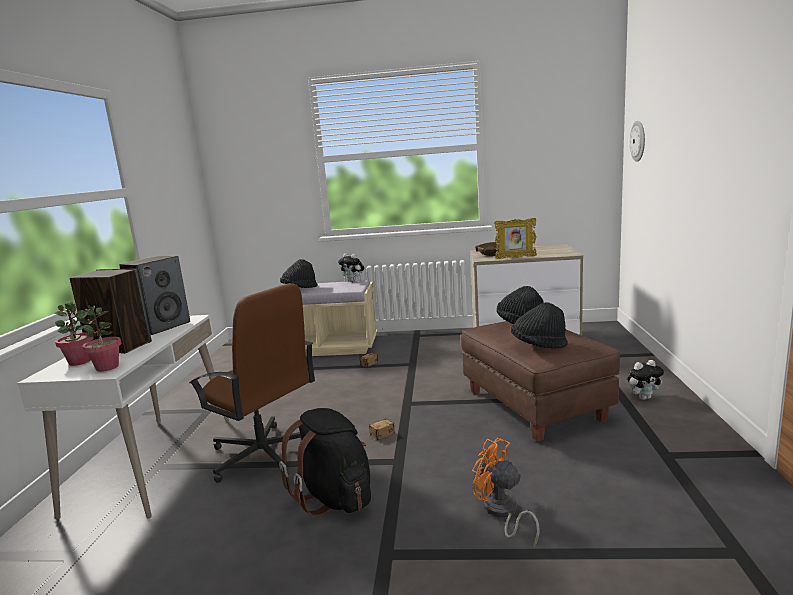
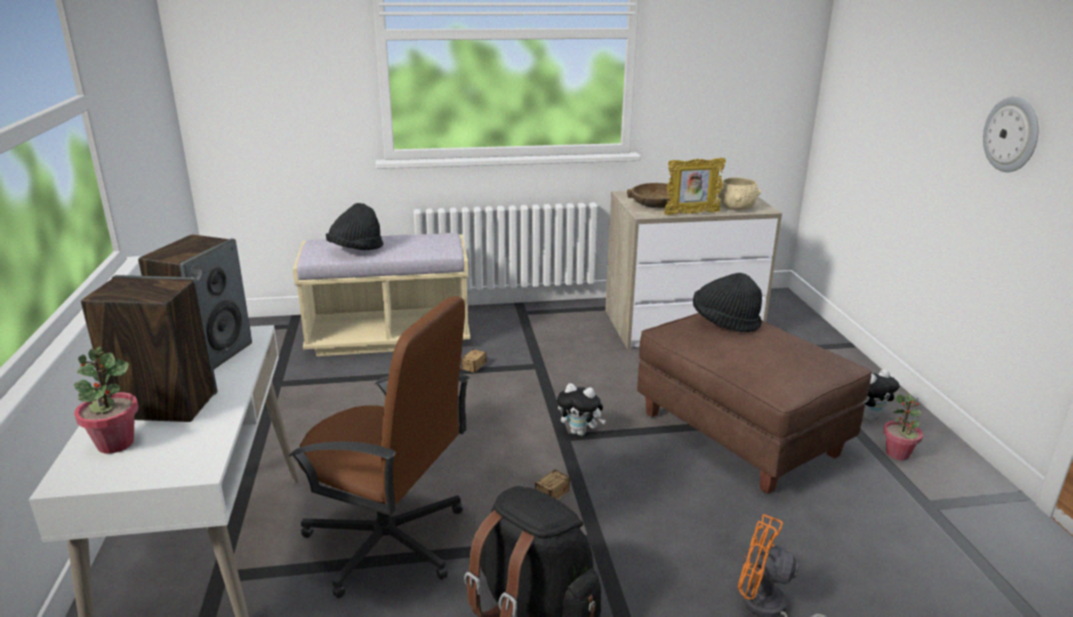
camera: 15 degrees left, 10 degrees up
potted plant [79,305,121,372] -> potted plant moved to [883,394,923,461]
plush toy [338,253,364,282] -> plush toy moved to [557,383,606,436]
black hat [511,302,568,348] -> none
wall clock [630,121,645,162] -> wall clock moved to [983,97,1039,172]
none -> beige bowl [718,177,761,210]

